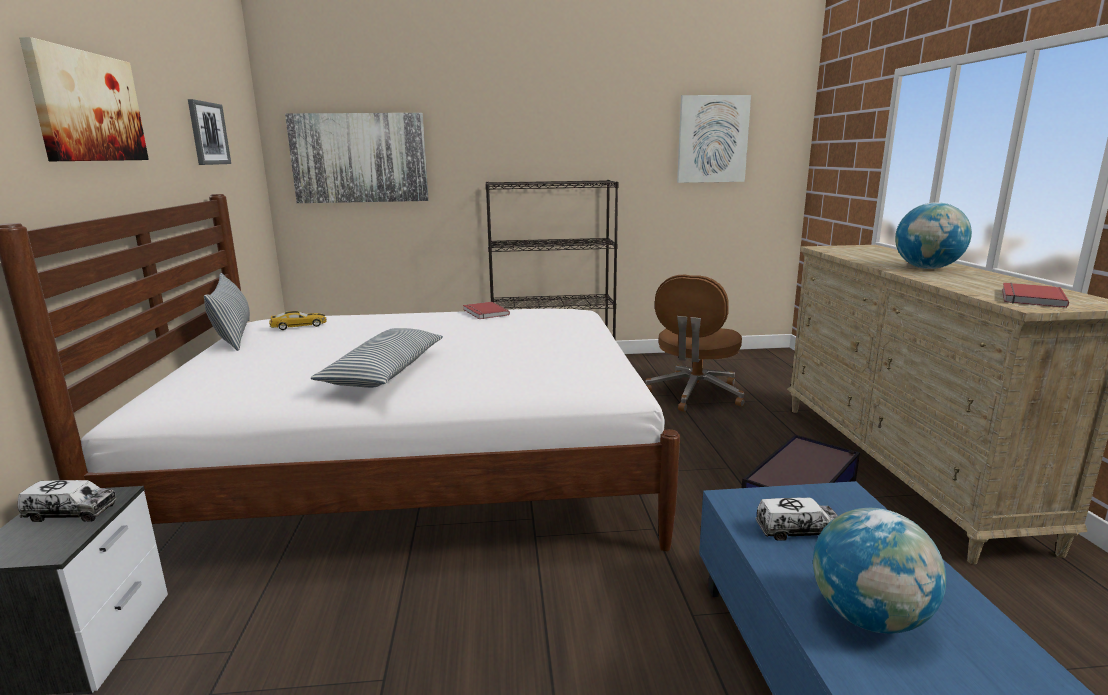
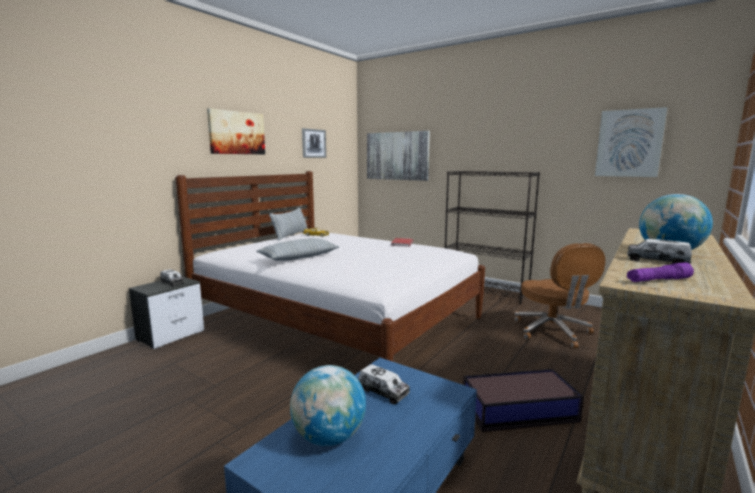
camera: 40 degrees right, 5 degrees down
brown office chair [645,274,745,412] -> brown office chair turned 75 degrees counterclockwise [514,243,605,348]
red book [1002,283,1069,308] -> purple flashlight [627,262,694,282]
none -> toy truck [627,239,692,264]

